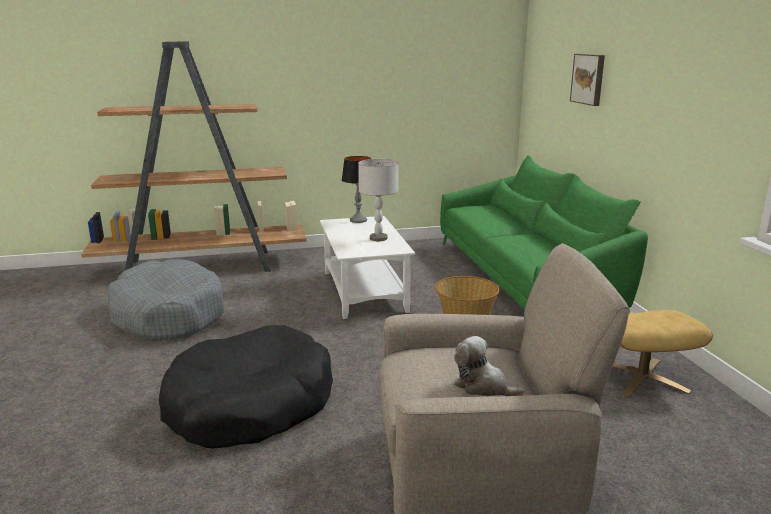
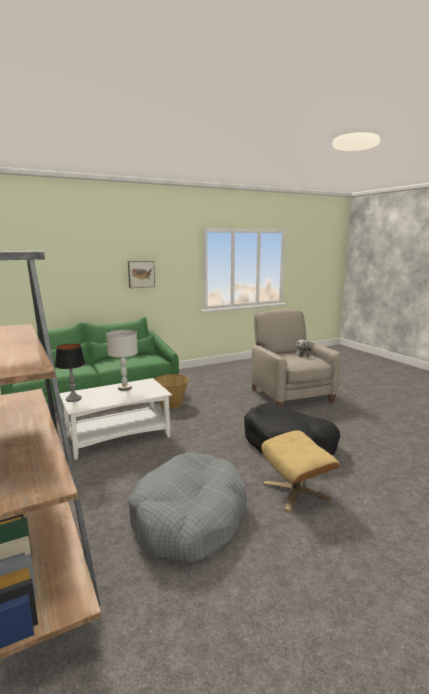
camera: 105 degrees left, 5 degrees down
picture [570,54,605,106] -> picture moved to [128,261,155,288]
beige ottoman [613,310,713,398] -> beige ottoman moved to [261,430,340,512]

